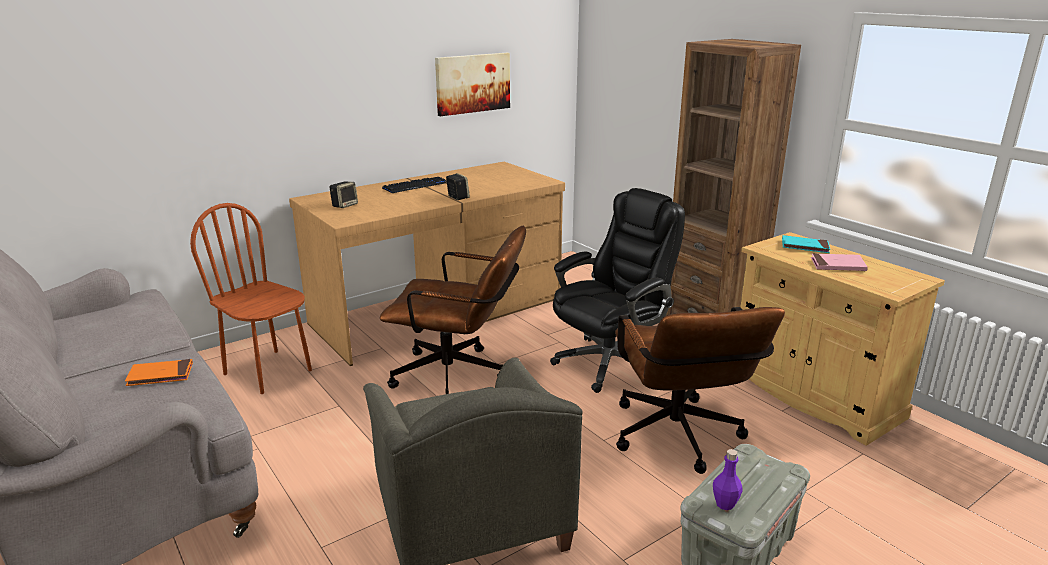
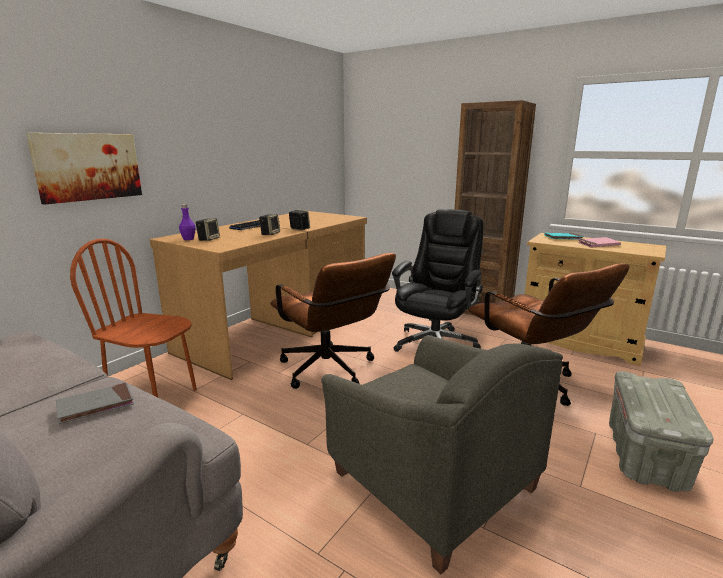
camera: 20 degrees left, 5 degrees down
orange book [125,359,193,386] -> grey book [56,383,134,424]
brown office chair [380,226,526,394] -> brown office chair turned 60 degrees clockwise [270,253,396,389]
picture [435,53,510,116] -> picture moved to [26,133,142,205]
purple bottle [713,449,743,510] -> purple bottle moved to [179,204,196,240]
none -> speaker [259,214,280,235]

